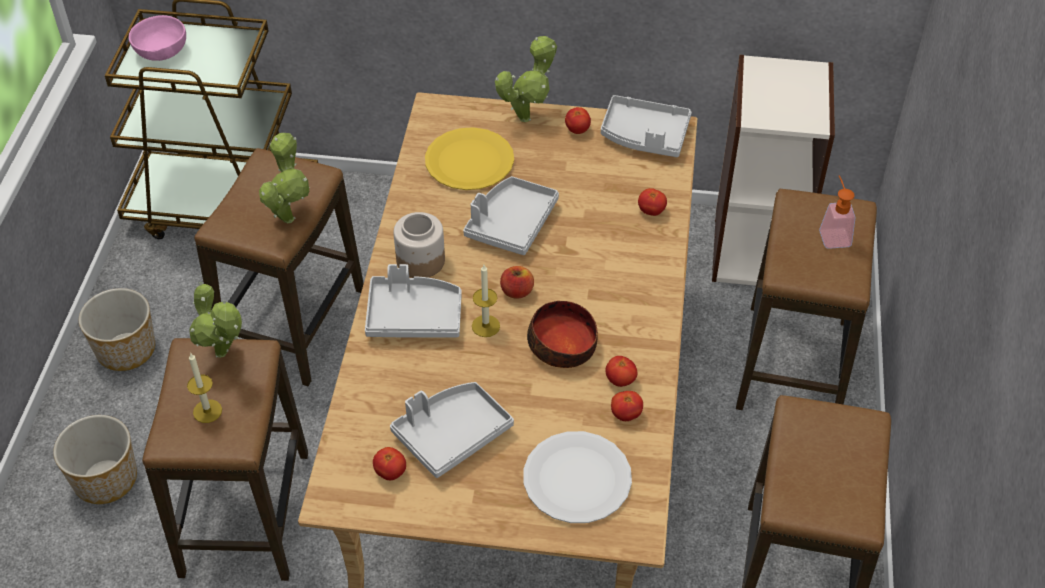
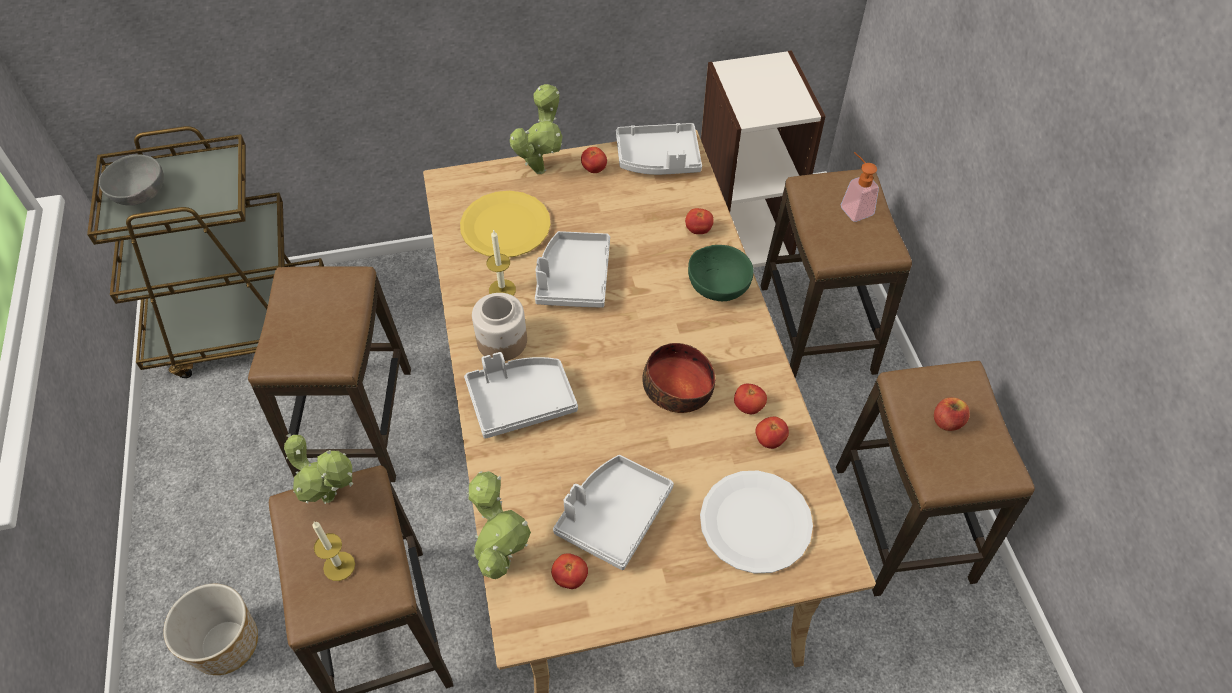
camera: 20 degrees left, 5 degrees up
planter [79,288,155,371] -> none
pink bowl [129,15,186,61] -> grey bowl [99,154,164,206]
potted plant [259,133,309,224] -> potted plant moved to [467,471,531,579]
candle [472,265,500,337] -> candle moved to [486,229,516,296]
apple [500,266,534,299] -> apple moved to [934,397,970,431]
none -> green bowl [688,245,753,301]

